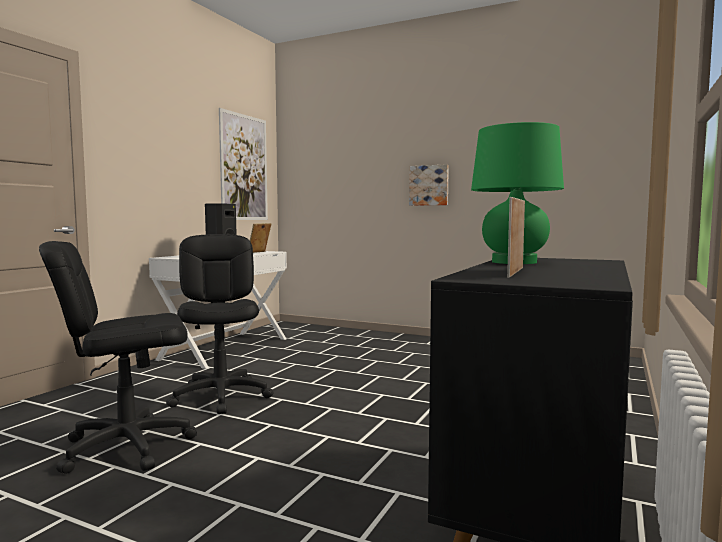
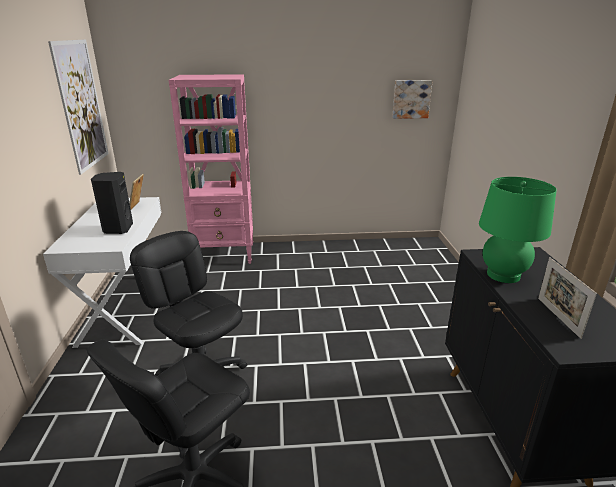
camera: 30 degrees left, 20 degrees up
picture [409,164,449,206] -> picture moved to [392,80,433,119]
none -> pink bookcase [169,74,253,264]

